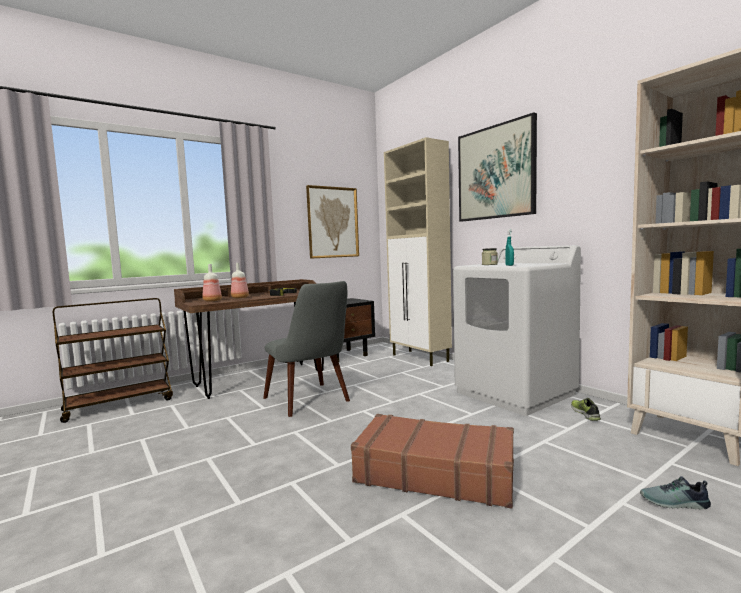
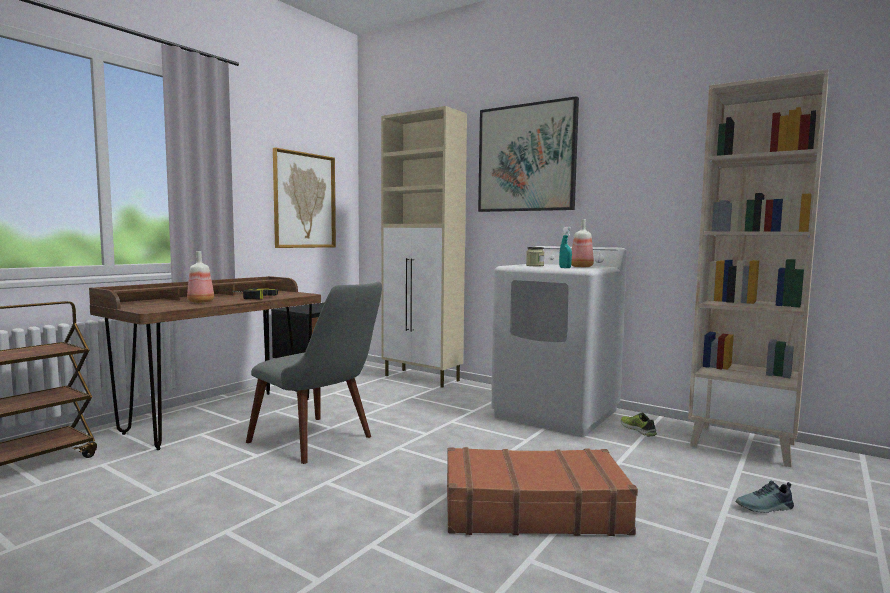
camera: 20 degrees left, 0 degrees up
bottle [202,264,222,302] -> bottle moved to [571,219,594,267]

